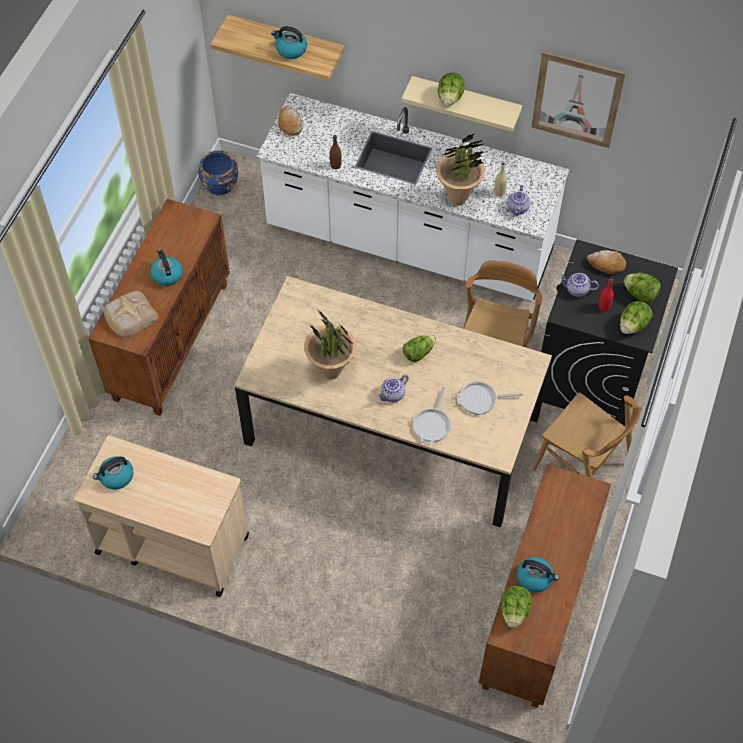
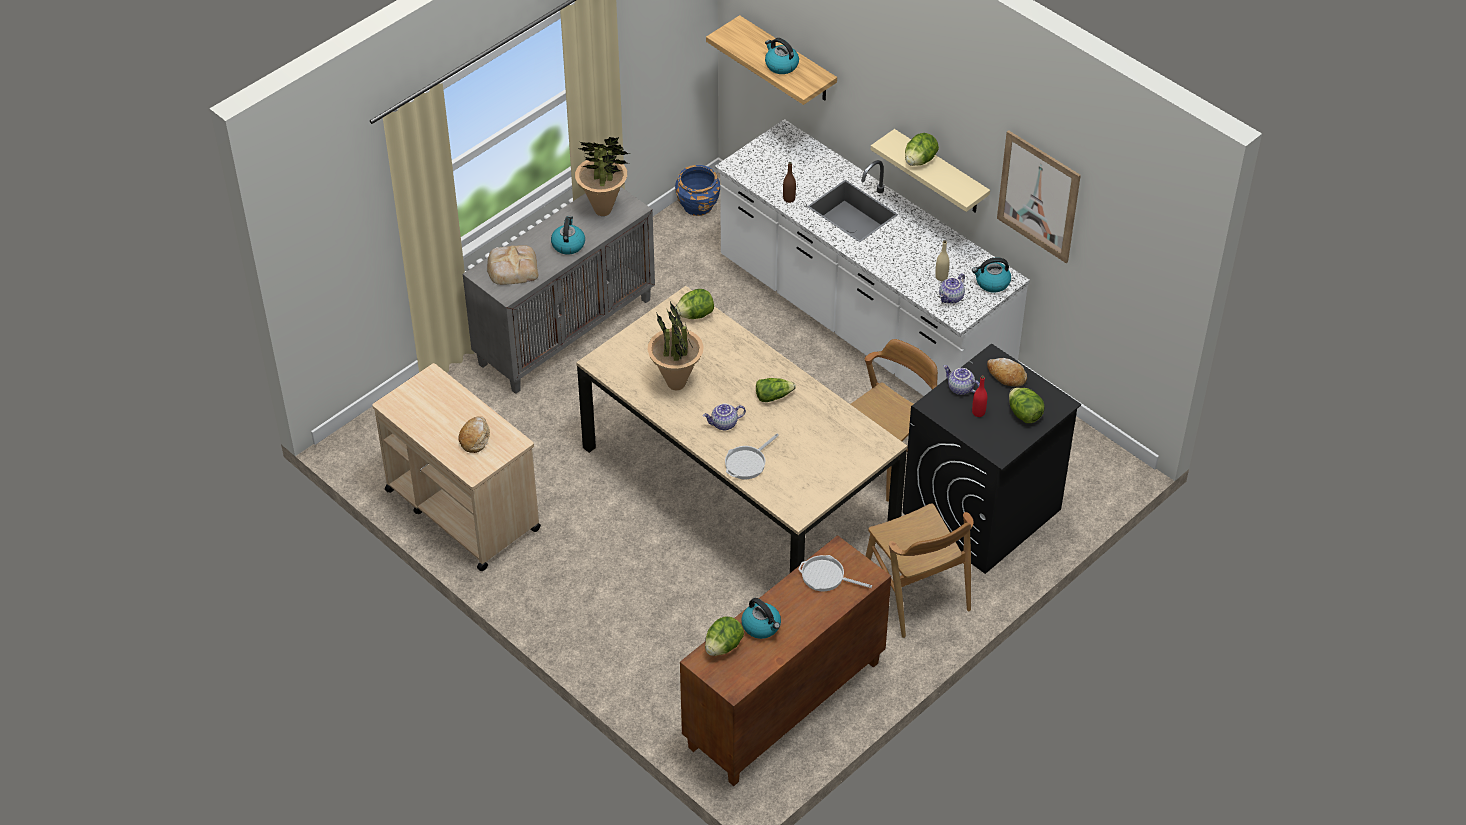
camera: 25 degrees right, 10 degrees down
brown cabinet [88,199,230,416] -> grey cabinet [463,187,655,394]
kettle [93,456,133,490] -> kettle moved to [972,257,1011,293]
bread [278,106,303,136] -> bread moved to [458,416,490,453]
potted plant [436,133,485,206] -> potted plant moved to [575,137,629,216]
frying pan [457,380,523,415] -> frying pan moved to [798,555,872,592]
lettuce [620,301,653,334] -> lettuce moved to [675,289,714,319]

